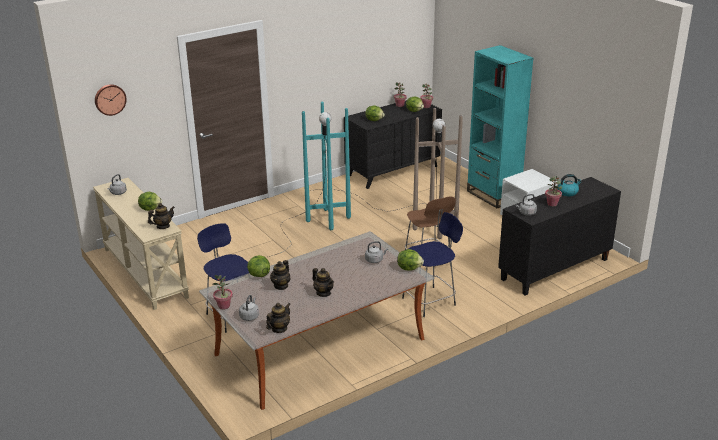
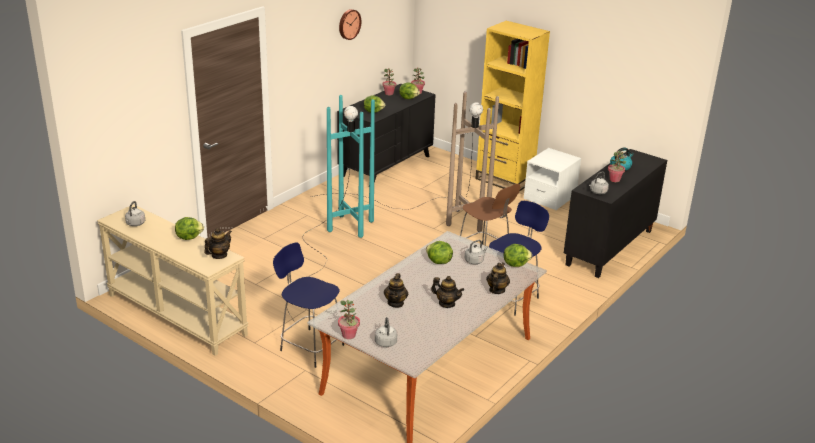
camera: 20 degrees left, 0 degrees up
wall clock [95,84,127,116] -> wall clock moved to [339,9,362,40]
lettuce [247,255,270,277] -> lettuce moved to [426,241,453,264]
teapot [266,303,290,333] -> teapot moved to [486,262,510,294]
turquoise bookcase [467,45,534,208] -> yellow bookcase [475,21,550,191]

